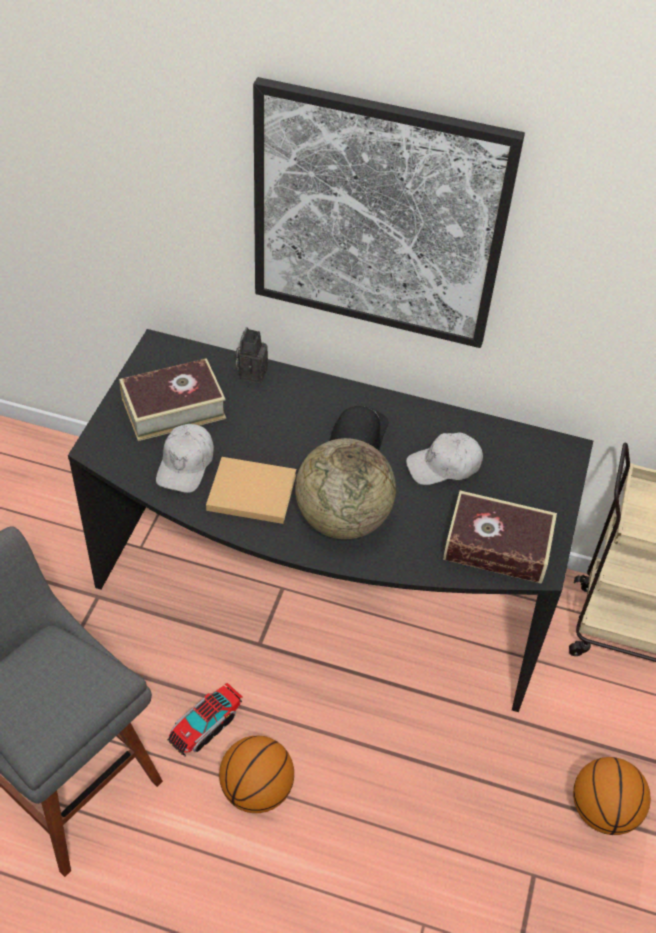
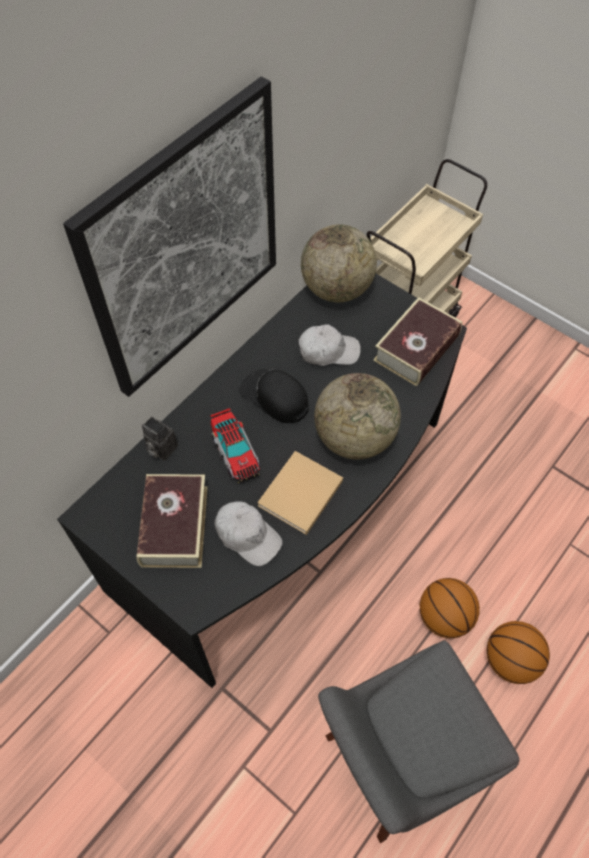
camera: 65 degrees left, 10 degrees up
toy truck [167,683,242,756] -> toy truck moved to [210,408,260,483]
white cap [406,433,483,485] -> white cap turned 105 degrees counterclockwise [299,325,361,366]
basketball [573,757,651,835] -> basketball moved to [487,621,550,684]
none -> globe [301,224,377,302]

